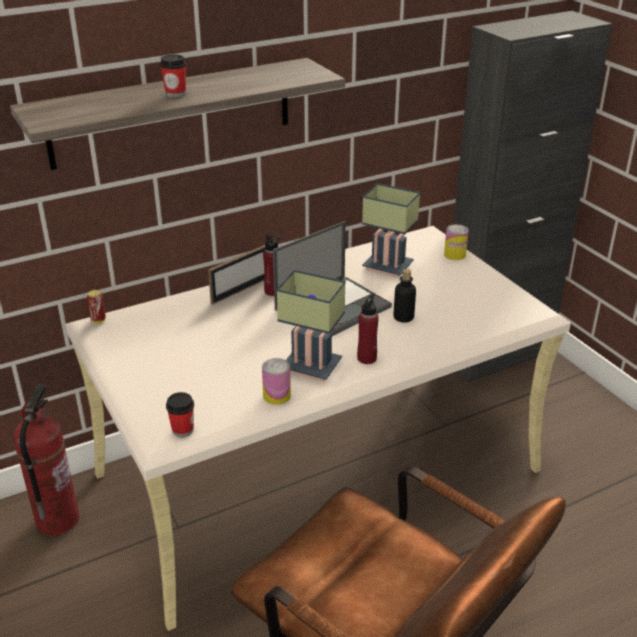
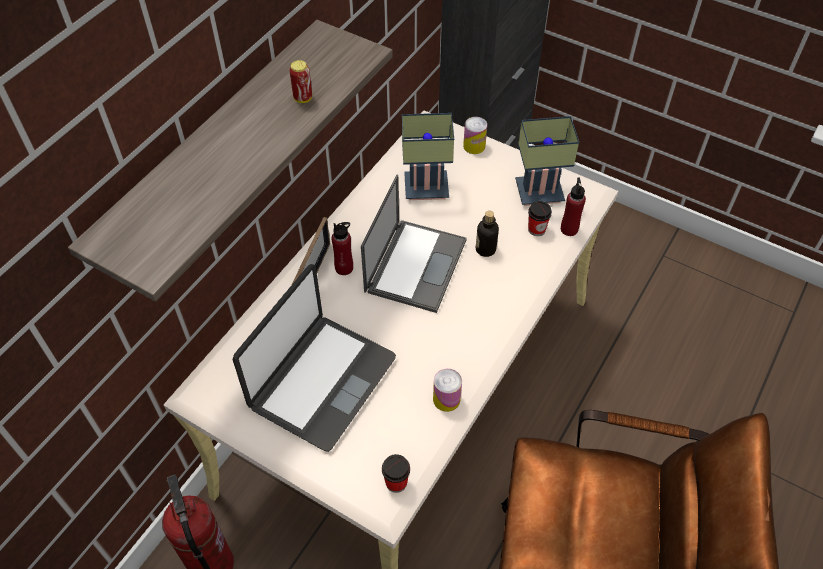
camera: 30 degrees left, 20 degrees up
can [87,290,106,323] -> can moved to [289,60,312,103]
cup [160,54,186,98] -> cup moved to [528,201,552,236]
table lamp [276,270,346,382] -> table lamp moved to [515,116,579,206]
red bottle [357,293,379,364] -> red bottle moved to [561,178,586,236]
none -> laptop [233,264,396,452]

